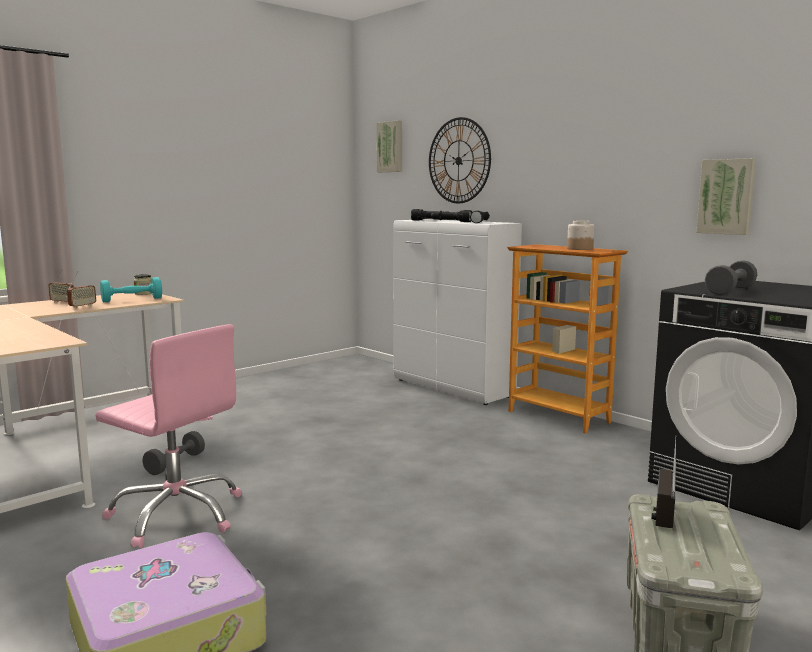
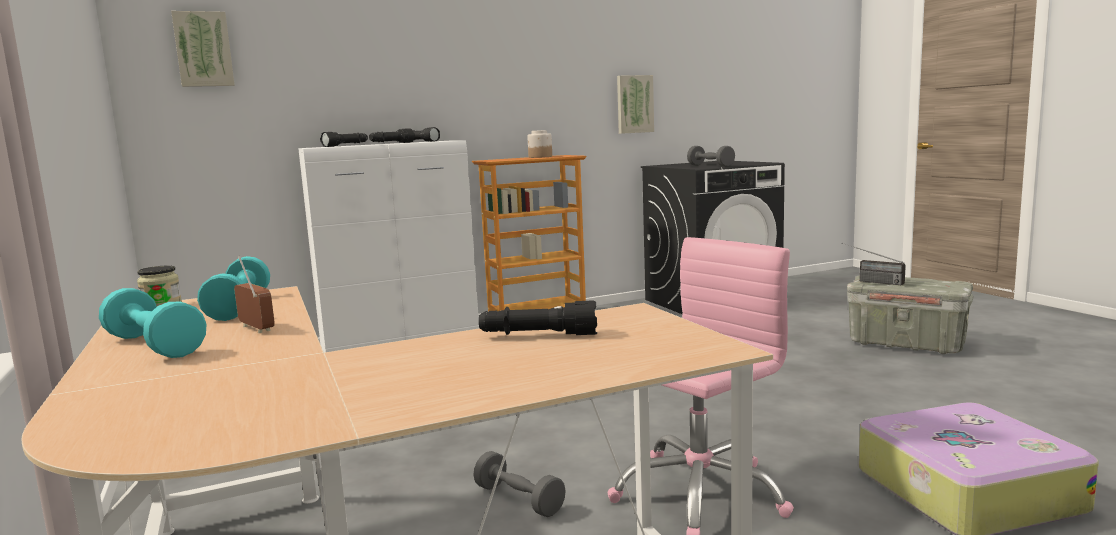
camera: 70 degrees left, 0 degrees up
radio [48,268,74,303] -> turquoise dumbbell [99,288,207,358]
wall clock [429,117,491,203] -> none
none -> black flashlight [479,300,597,335]

